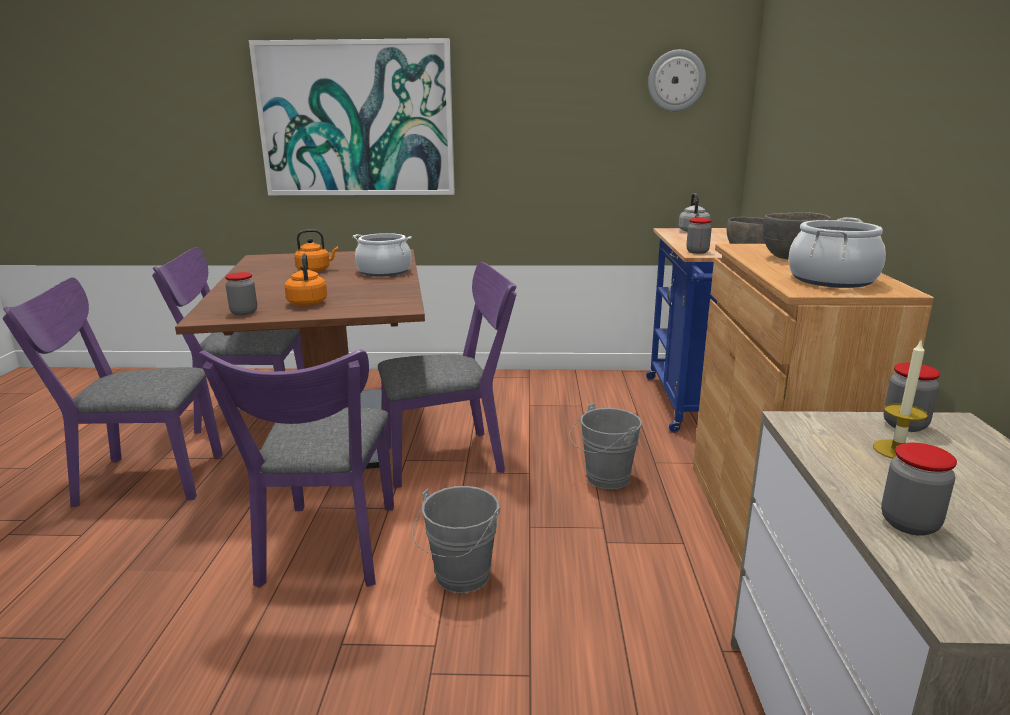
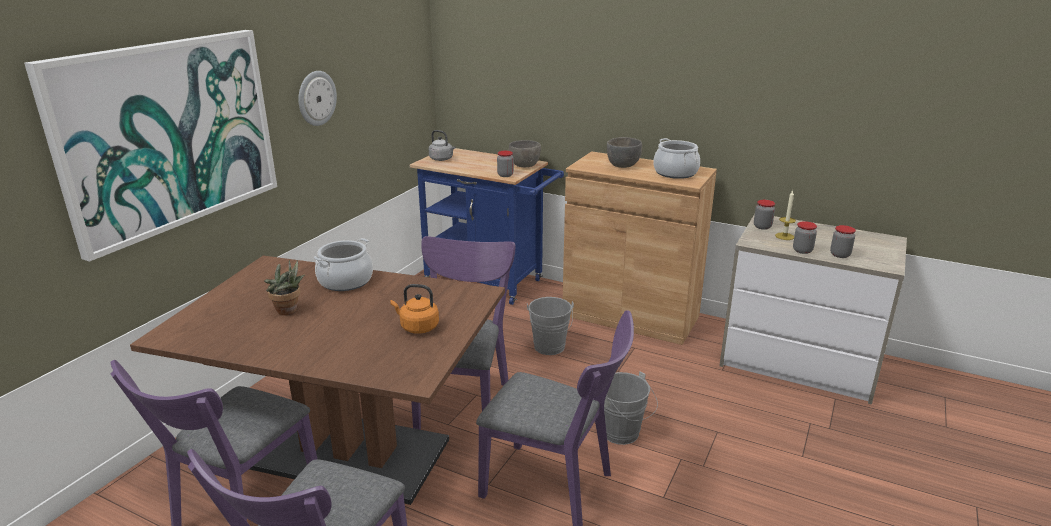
camera: 65 degrees left, 5 degrees up
jar [225,272,257,315] -> jar moved to [793,221,817,254]
orange kettle [294,230,338,272] -> potted plant [264,260,305,315]
wall clock [648,49,706,111] -> wall clock moved to [298,71,337,126]

